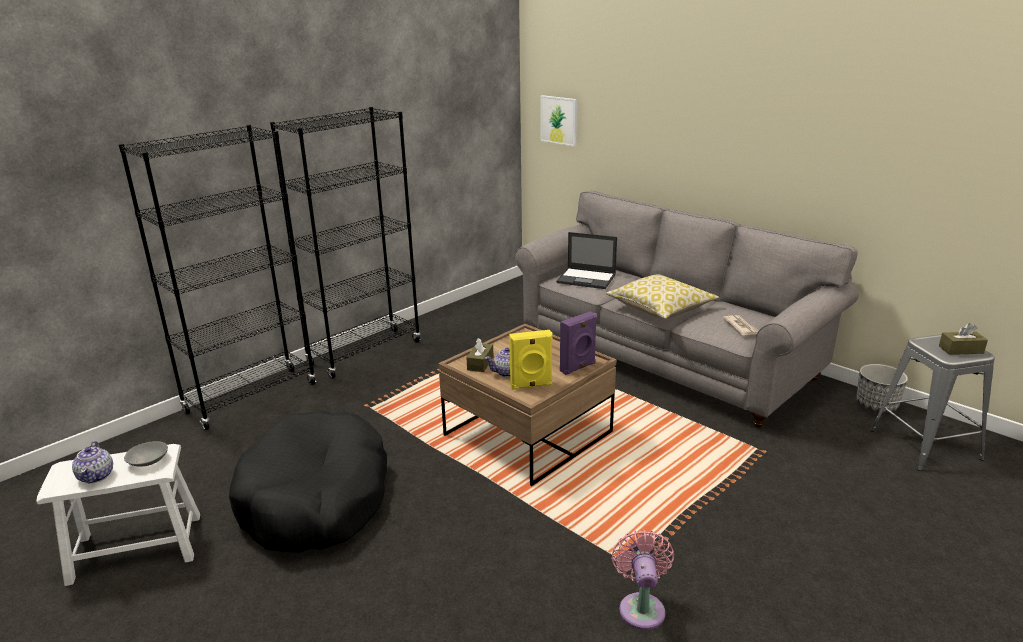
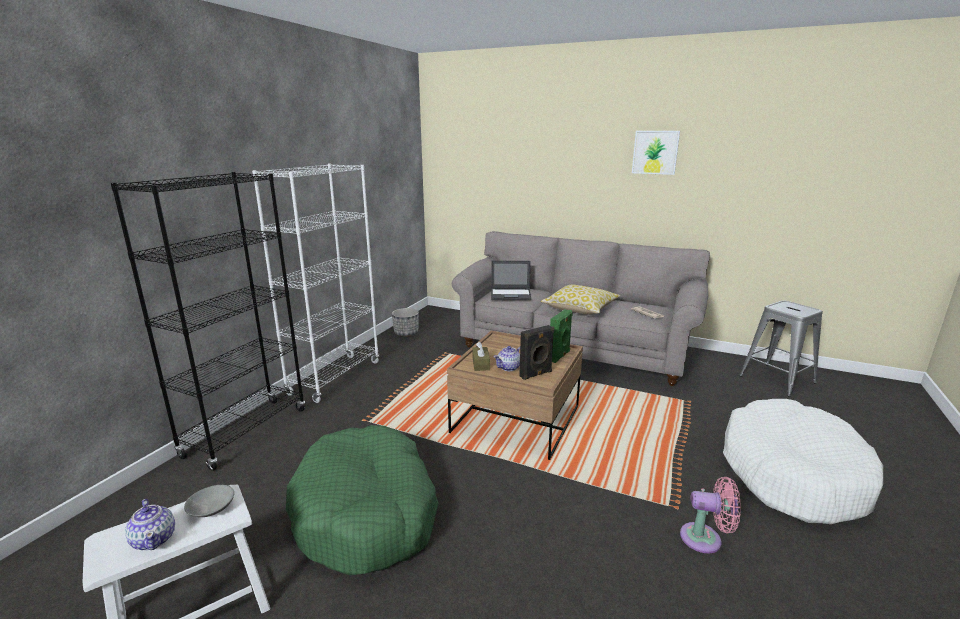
camera: 20 degrees left, 5 degrees down
black dog bed [229,411,387,553] -> green dog bed [286,425,439,575]
black bookcase [270,107,421,379] -> white bookcase [252,164,379,403]
yellow speaker [509,330,553,390] -> black speaker [519,325,554,380]
picture [541,95,577,146] -> picture moved to [632,131,680,175]
purple speaker [560,311,597,375] -> green speaker [550,309,573,363]
pink fan [612,530,674,630] -> pink fan turned 120 degrees clockwise [680,477,741,553]
planter [856,364,908,413] -> planter moved to [392,308,419,336]
brown tissue box [939,323,988,355] -> none
none -> white dog bed [723,399,883,524]

